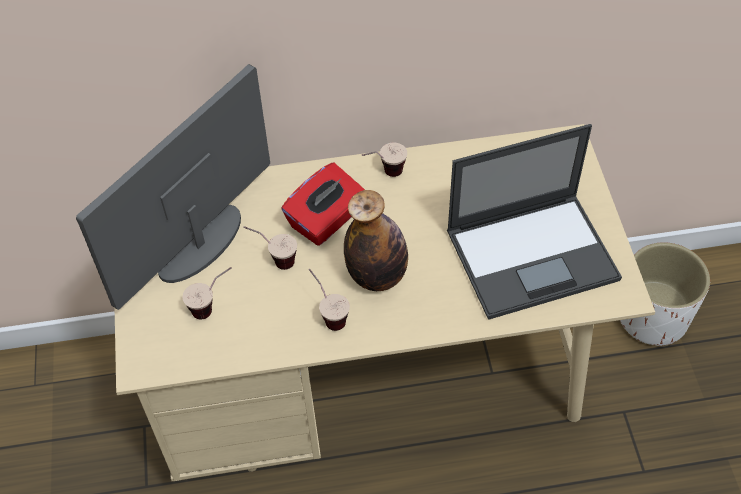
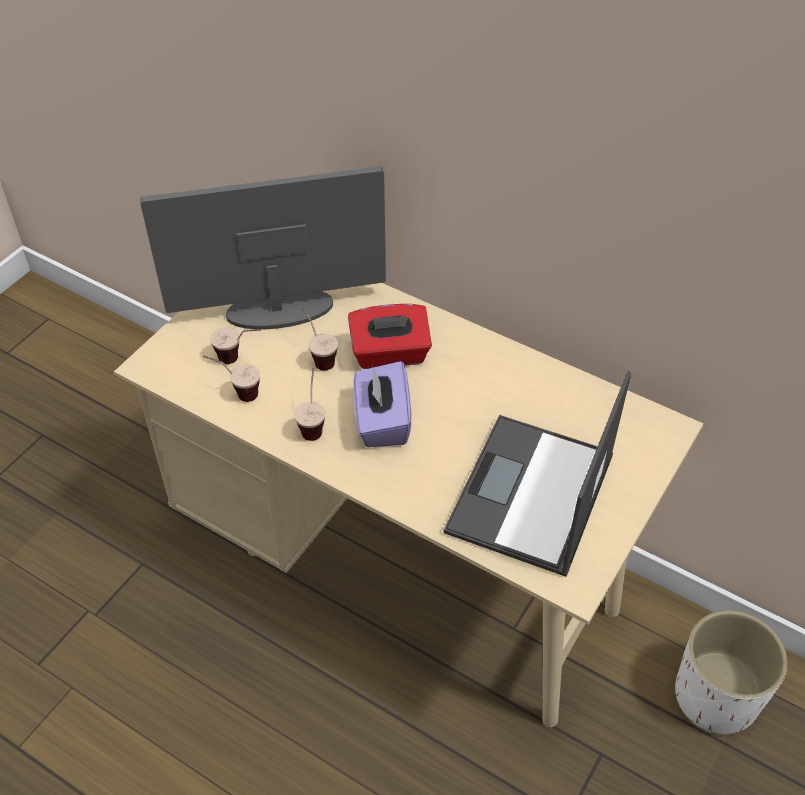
camera: 40 degrees right, 5 degrees down
bottle [344,190,408,291] -> purple tissue box [354,361,411,447]
cup [362,142,407,177] -> cup moved to [203,355,260,402]
laptop [447,124,622,320] -> laptop turned 90 degrees clockwise [443,371,631,577]

